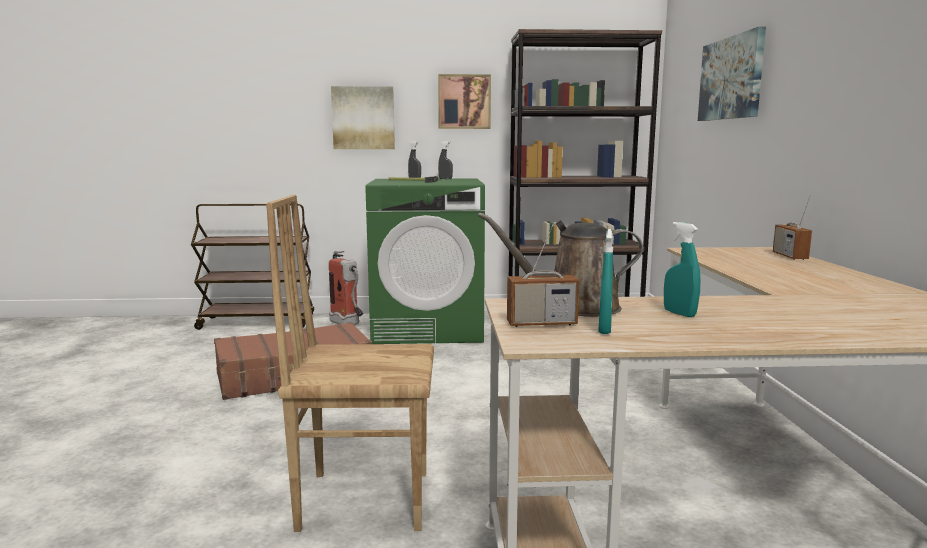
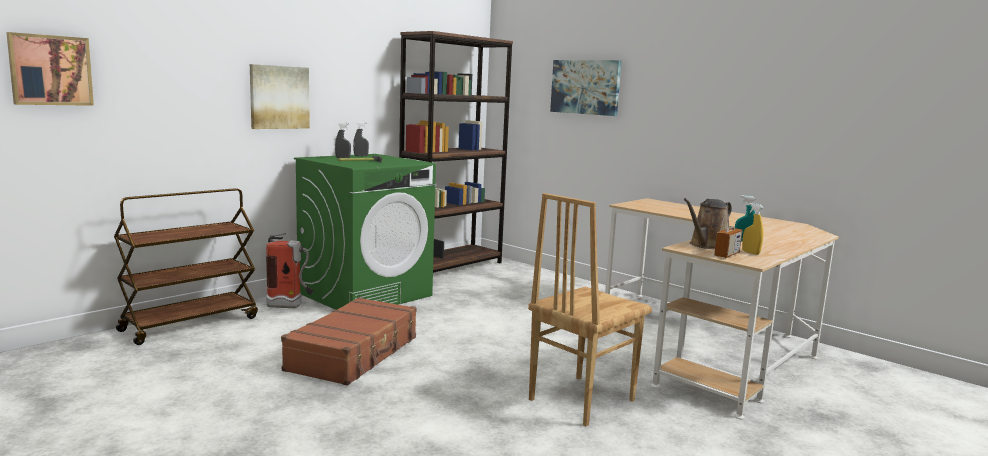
camera: 45 degrees left, 0 degrees up
picture [438,74,491,129] -> picture moved to [6,32,94,106]
turquoise spray bottle [598,229,613,334] -> yellow spray bottle [742,203,763,255]
radio [773,195,812,260] -> none

